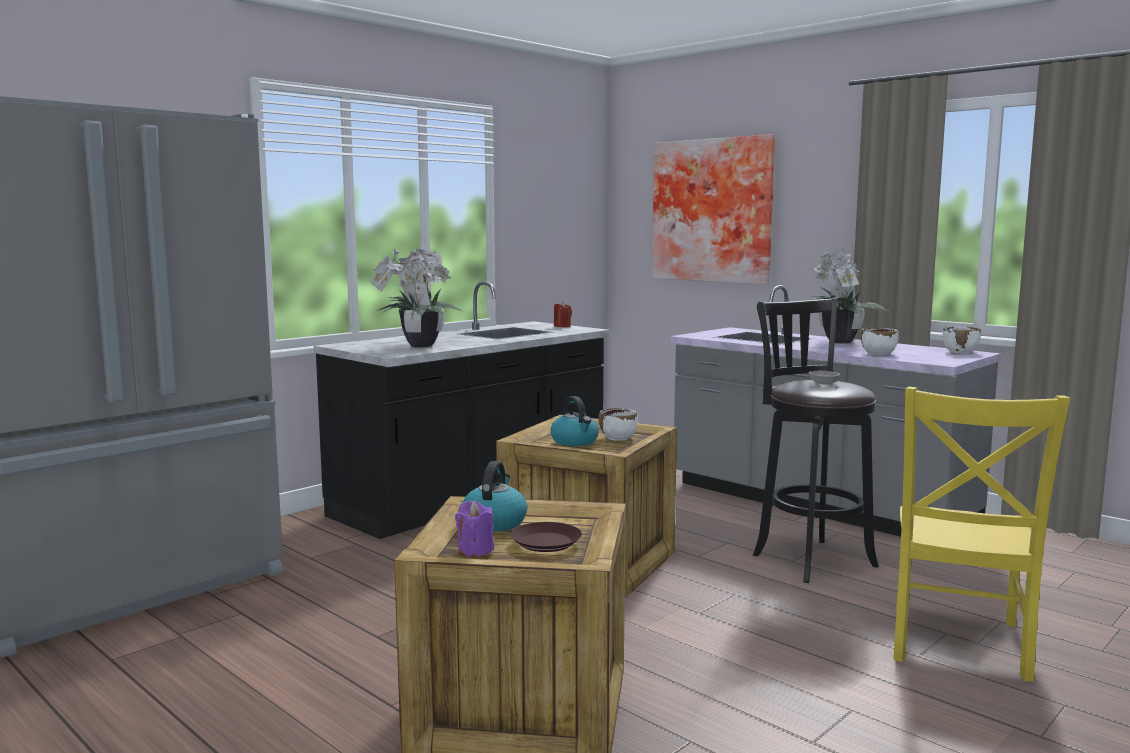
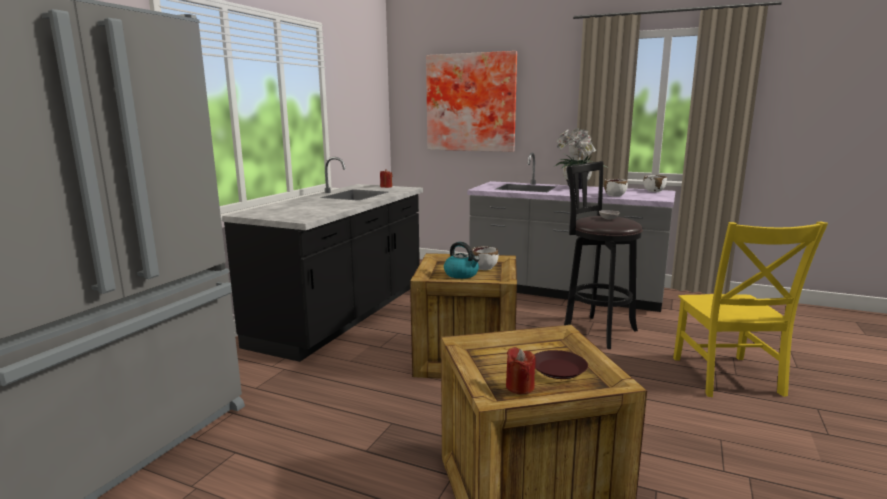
camera: 20 degrees left, 5 degrees up
potted plant [369,246,462,347] -> none
purple candle [455,501,494,557] -> red candle [506,347,536,394]
kettle [462,461,527,532] -> none

